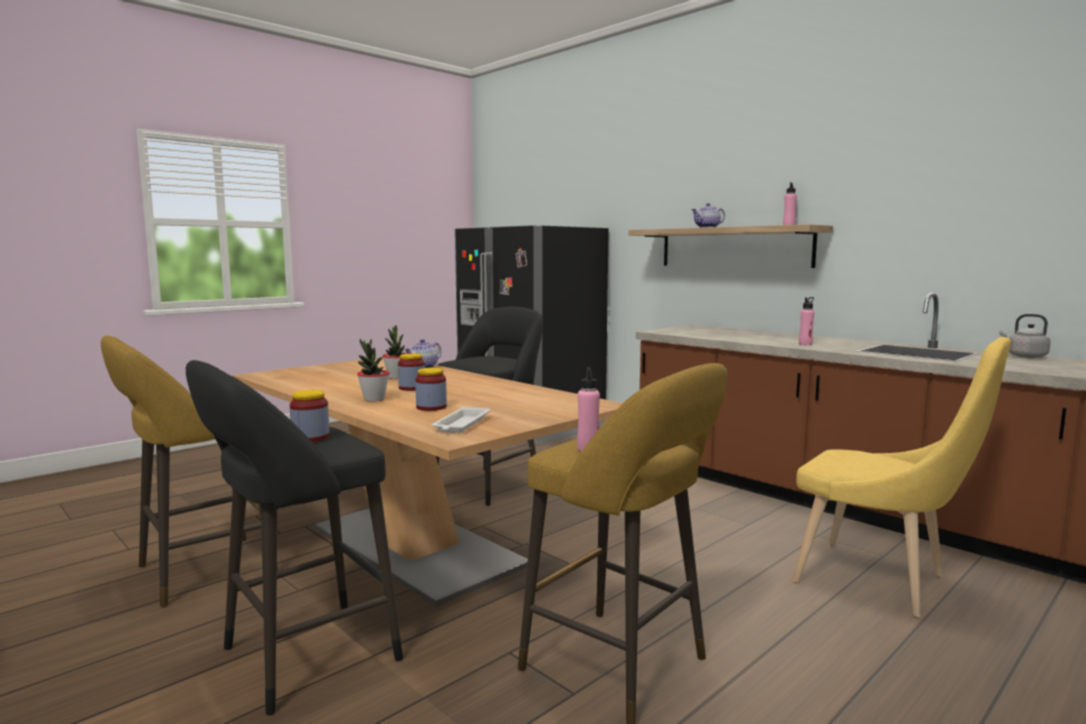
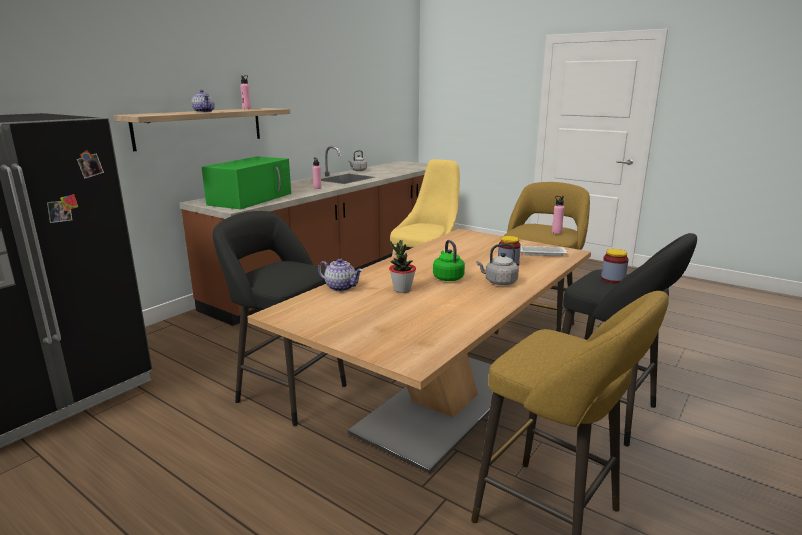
camera: 100 degrees left, 10 degrees up
potted plant [357,339,389,402] -> grey kettle [477,244,519,285]
jar [398,353,425,391] -> green kettle [433,240,465,281]
none -> green microwave [202,156,291,209]

